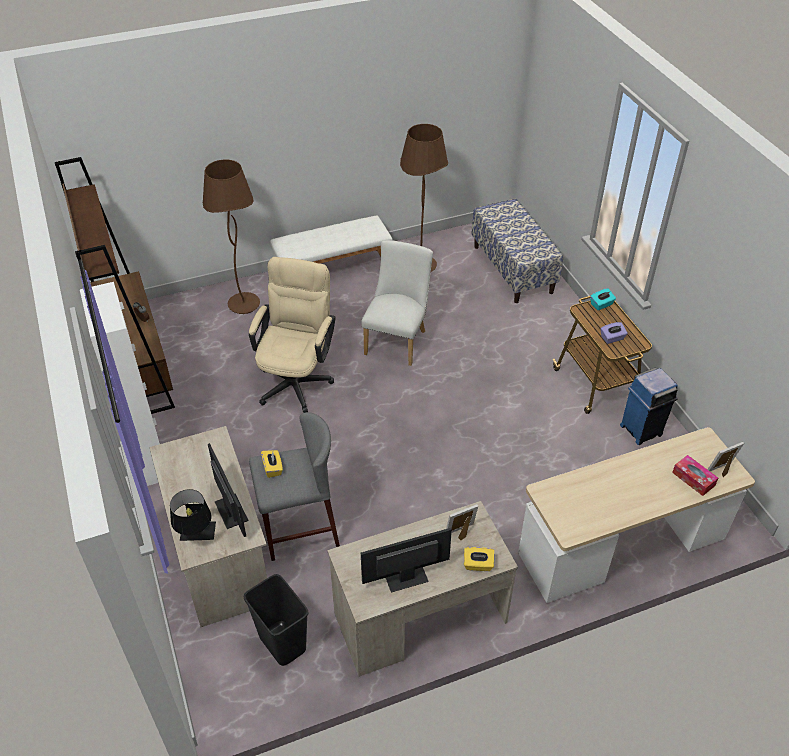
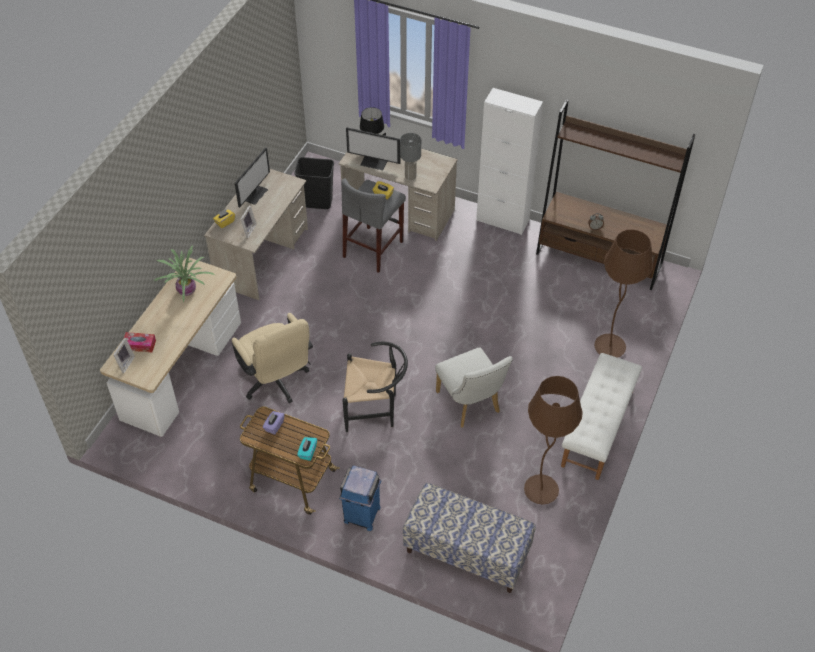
camera: 135 degrees right, 5 degrees up
beige office chair [249,257,336,413] -> beige office chair moved to [232,313,313,403]
blue trash can [620,368,678,445] -> blue trash can moved to [339,465,381,531]
none -> potted plant [153,245,215,302]
none -> black chair [342,342,408,432]
none -> grey table lamp [400,133,421,180]

